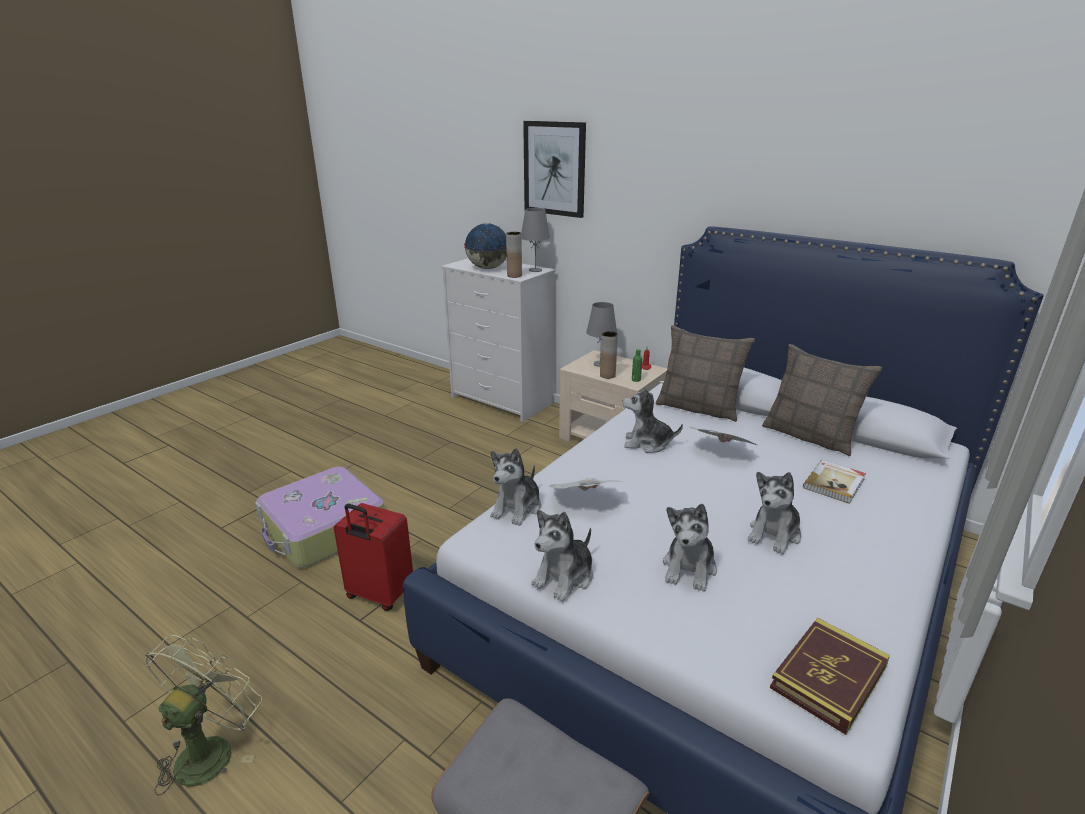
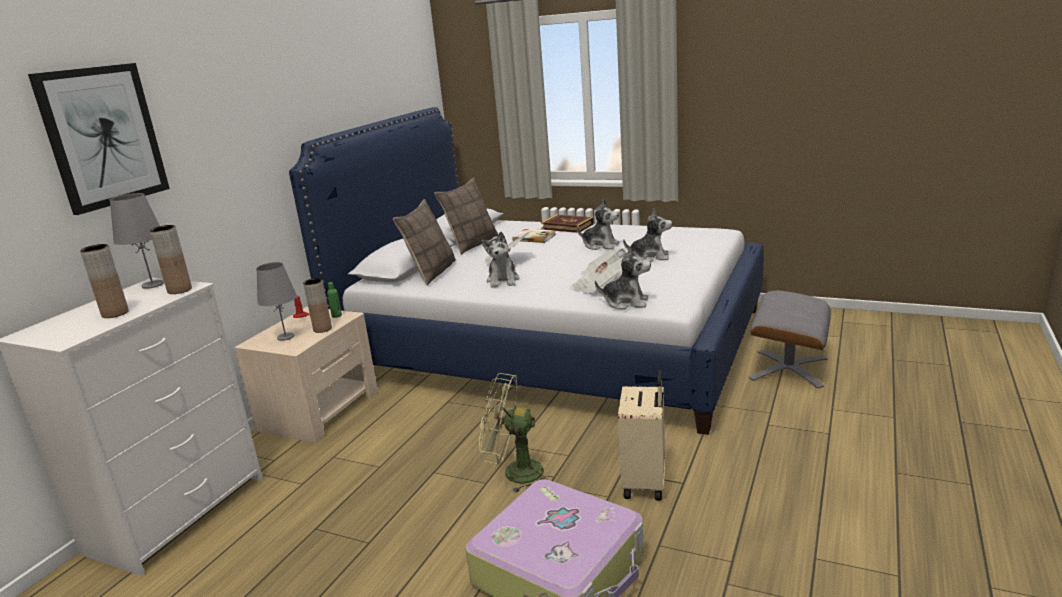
camera: 100 degrees left, 5 degrees down
green fan [146,635,262,796] -> green fan moved to [479,373,554,493]
red suitcase [334,503,413,611] -> beige suitcase [618,370,665,501]
globe [464,223,507,269] -> brown vase [80,244,129,318]
plush toy [531,510,593,602] -> none
book [770,618,890,735] -> book moved to [541,215,594,233]

